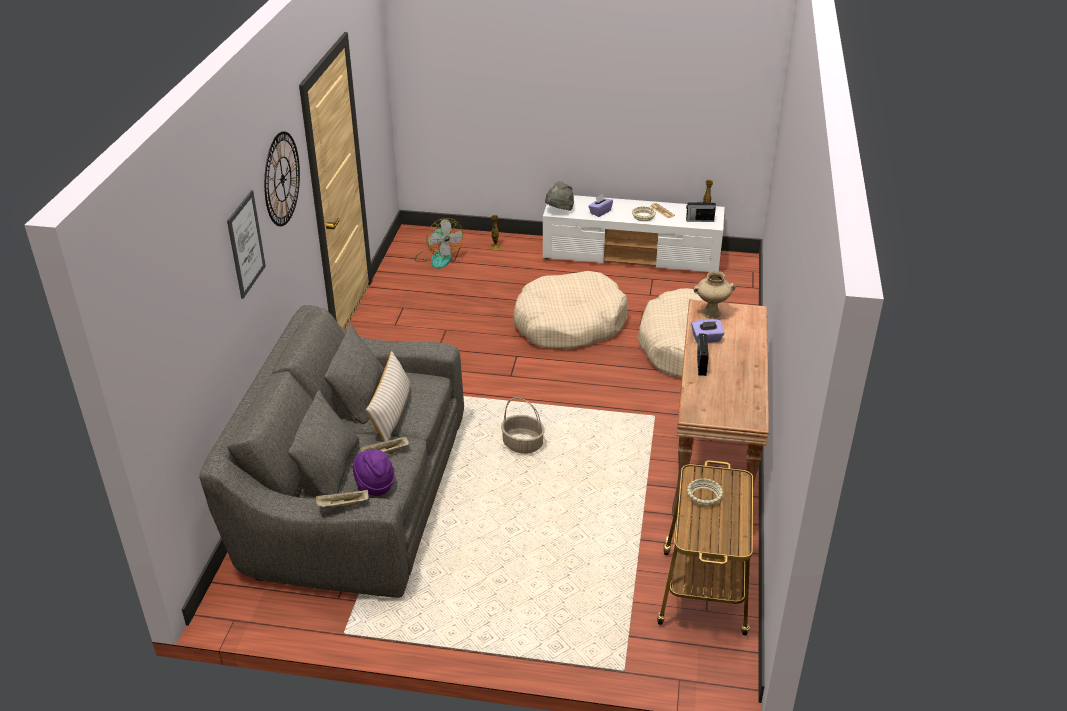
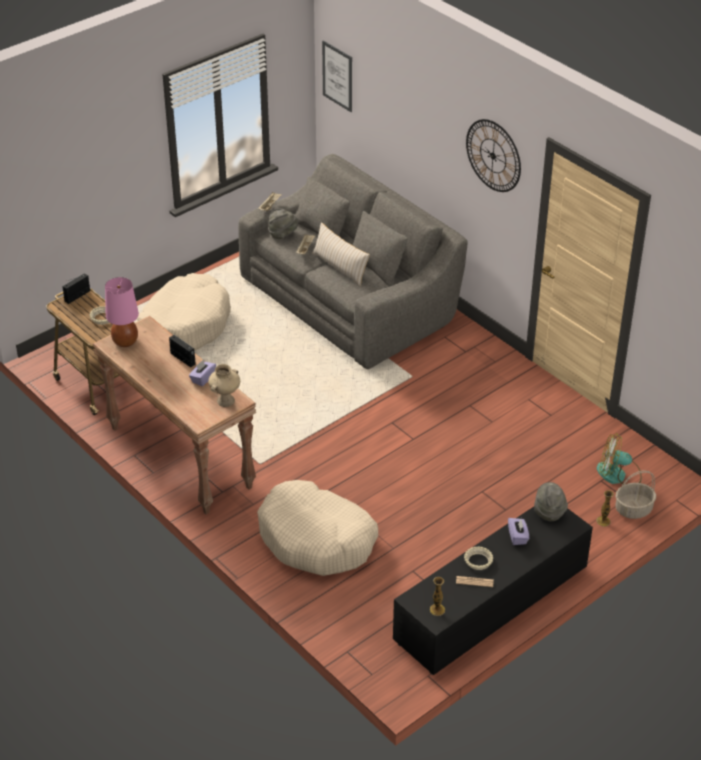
camera: 130 degrees right, 5 degrees up
picture [227,190,266,299] -> picture moved to [322,40,352,112]
purple hat [352,449,395,496] -> grey hat [268,208,298,239]
basket [501,397,545,454] -> basket moved to [615,471,656,519]
beige dog bed [513,271,628,349] -> beige dog bed moved to [137,273,231,351]
white tv stand [543,195,725,272] -> black tv stand [393,507,593,675]
radio [686,199,716,222] -> radio moved to [62,273,90,304]
none -> pink table lamp [105,277,139,347]

